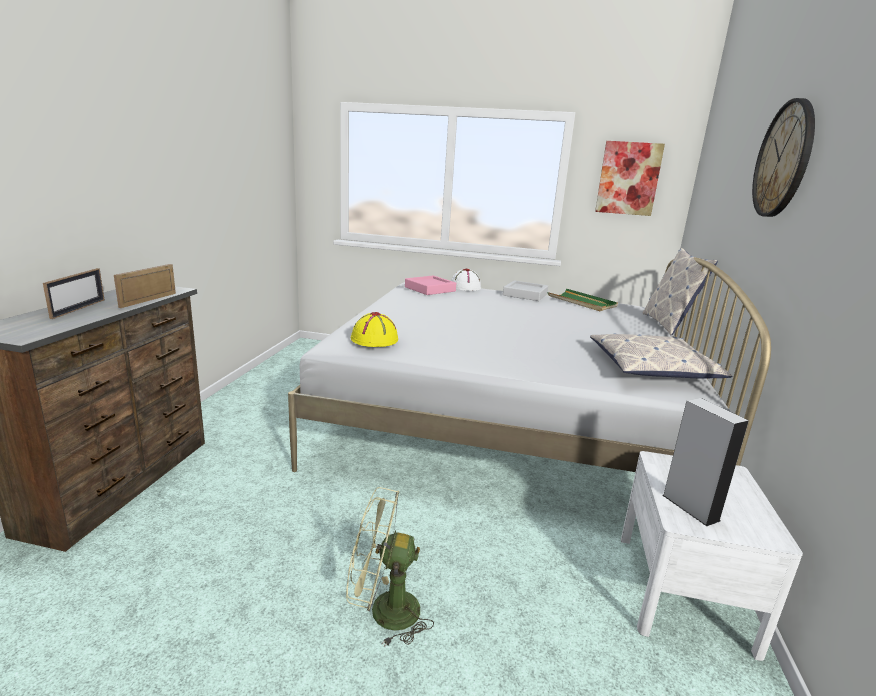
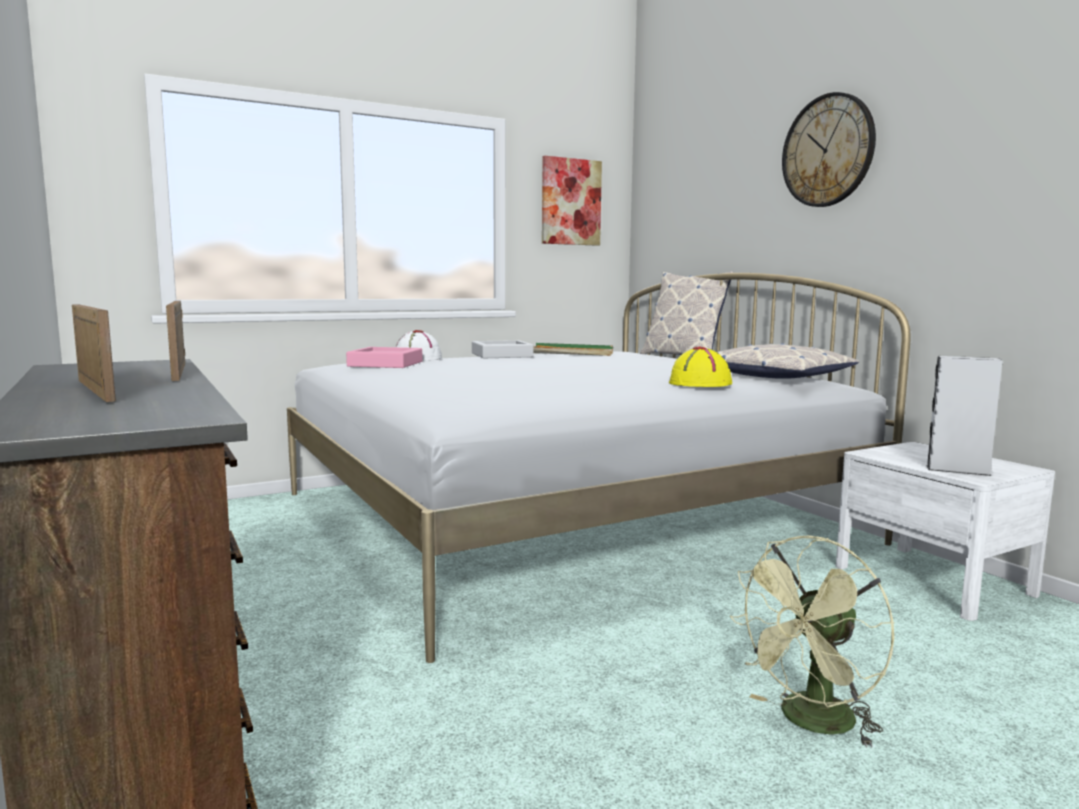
camera: 40 degrees left, 10 degrees down
yellow hat [351,312,398,347] -> yellow hat moved to [669,346,732,387]

